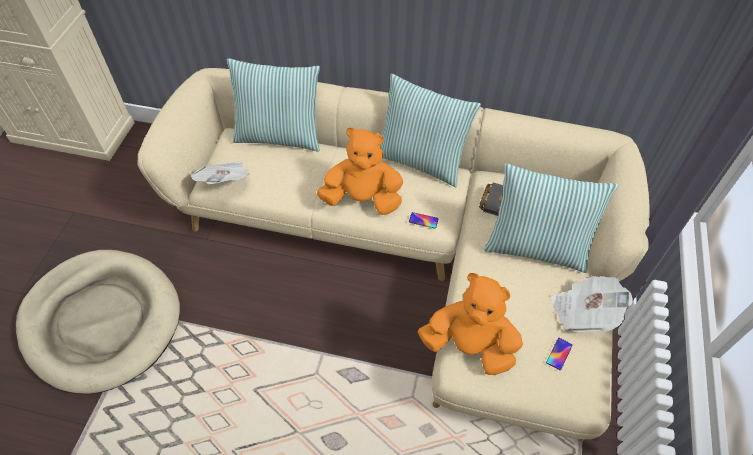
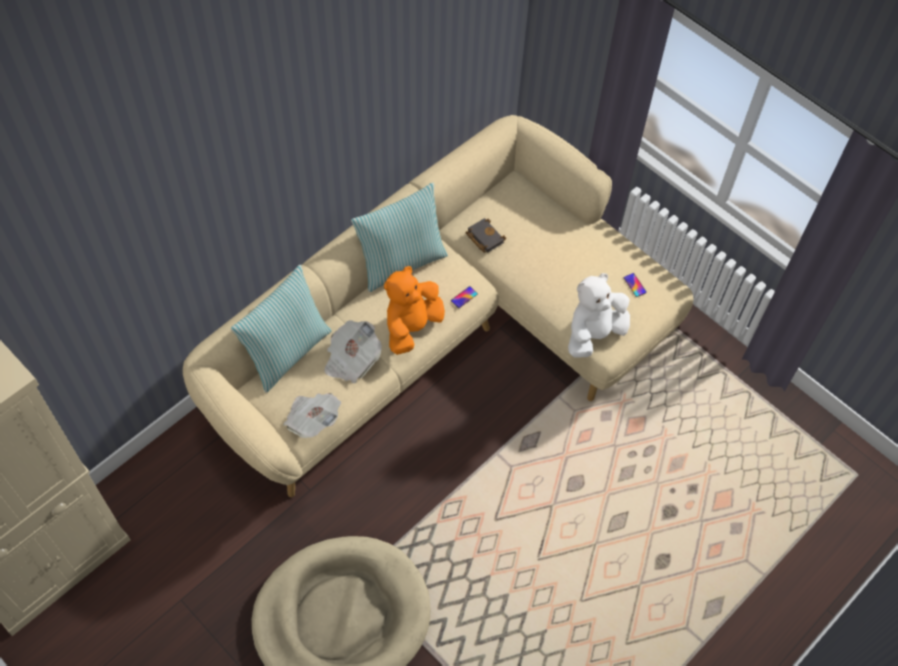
camera: 60 degrees left, 5 degrees up
orange plush toy [418,273,523,375] -> white plush toy [568,273,630,358]
pillow [484,164,619,273] -> none
newspaper [551,276,633,332] -> newspaper moved to [324,320,382,383]

